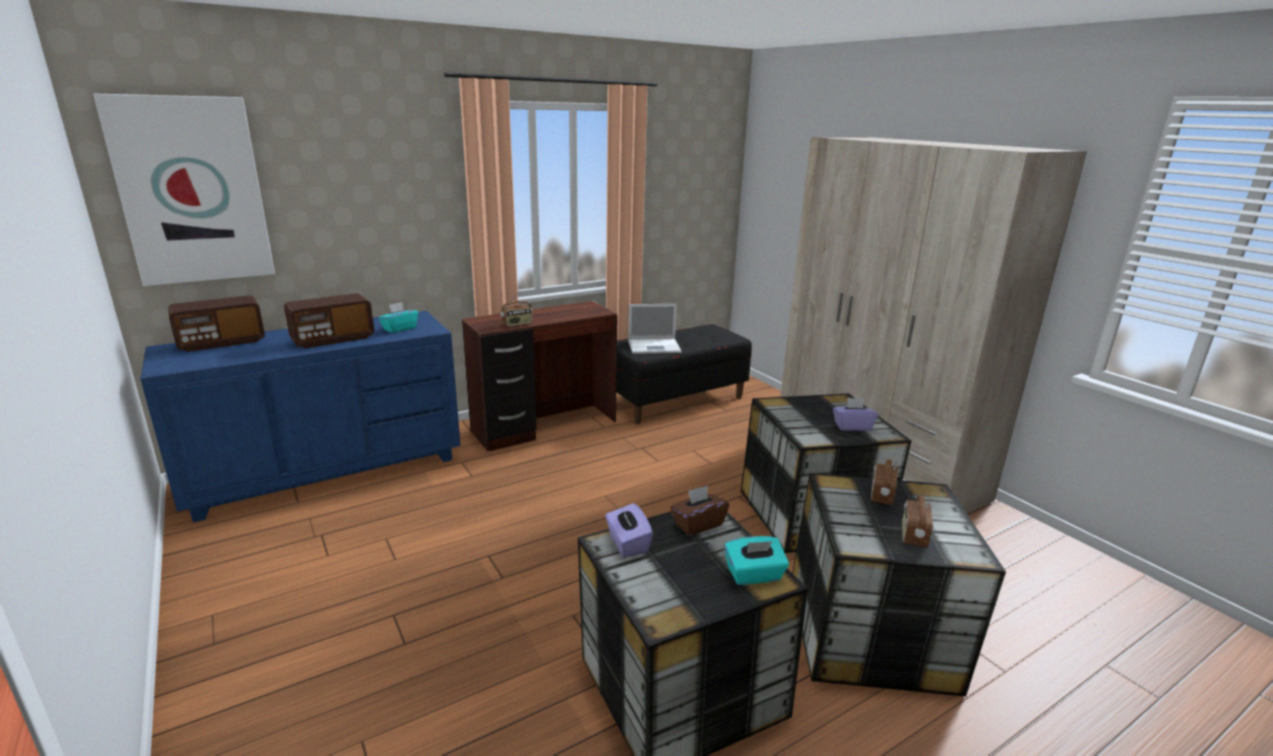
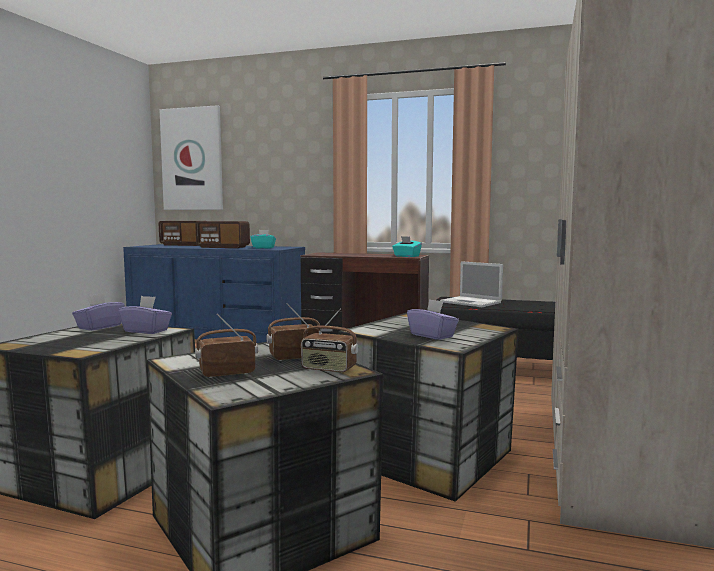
camera: 50 degrees right, 15 degrees down
radio [501,292,532,327] -> radio moved to [301,309,358,373]
brown tissue box [671,486,729,536] -> purple tissue box [118,296,172,334]
turquoise tissue box [724,536,789,585] -> turquoise tissue box moved to [392,236,422,257]

